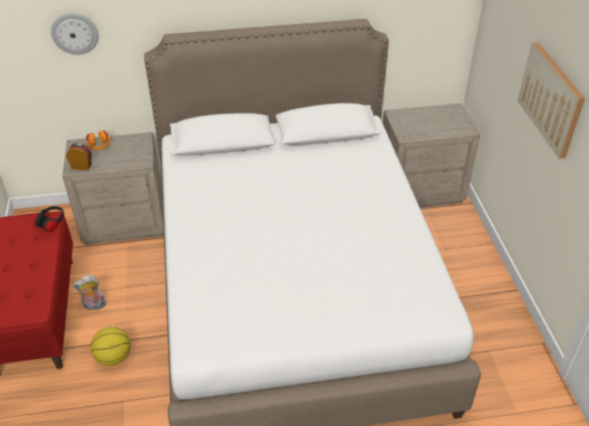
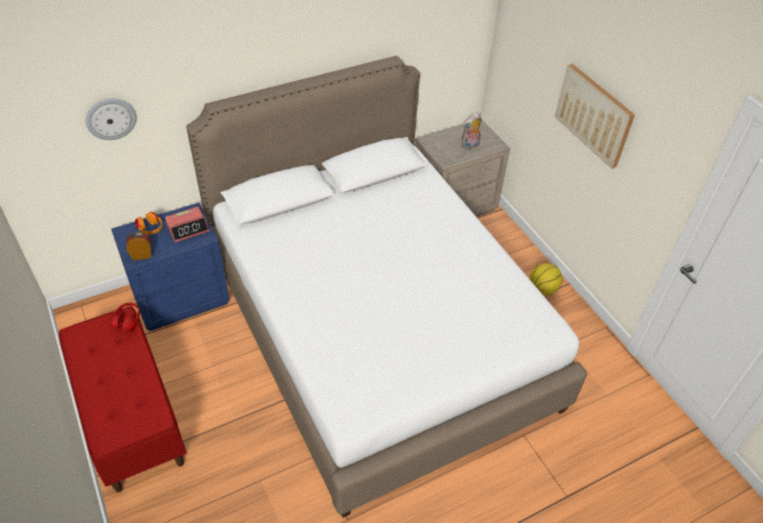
camera: 20 degrees left, 5 degrees up
black headphones [34,206,64,232] -> red headphones [111,303,140,331]
beige nightstand [63,132,164,245] -> blue nightstand [111,203,230,331]
plush toy [72,275,106,311] -> plush toy moved to [461,112,481,150]
basketball [91,327,131,366] -> basketball moved to [530,263,563,295]
none -> alarm clock [165,207,209,243]

